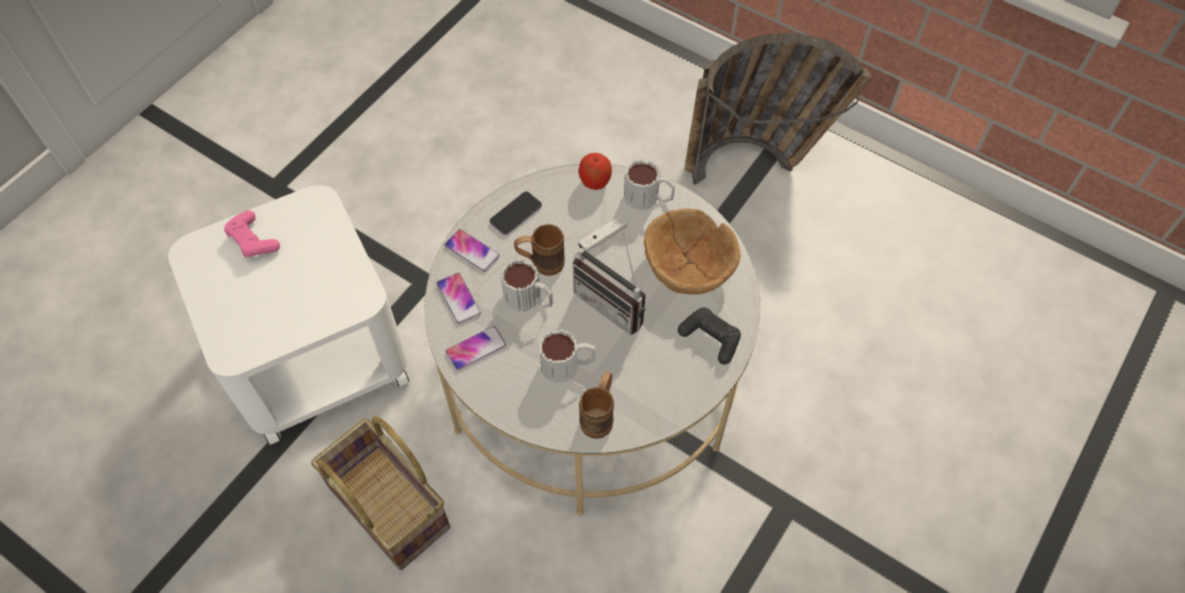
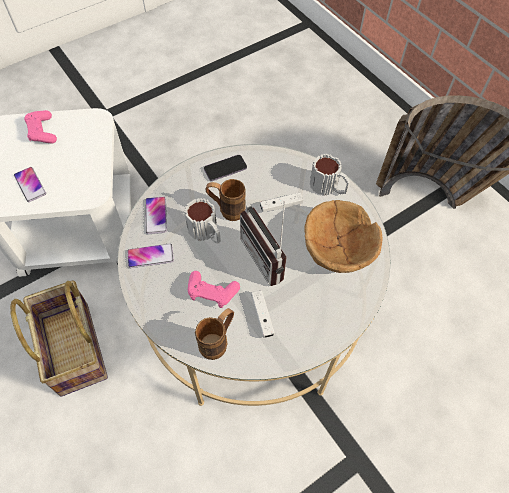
camera: 20 degrees right, 0 degrees up
phone [444,229,500,272] -> phone moved to [14,167,46,202]
mug [539,329,595,383] -> pink game controller [188,271,240,308]
apple [578,153,612,190] -> none
black game controller [678,308,741,365] -> none
none -> white game controller [251,290,275,338]

